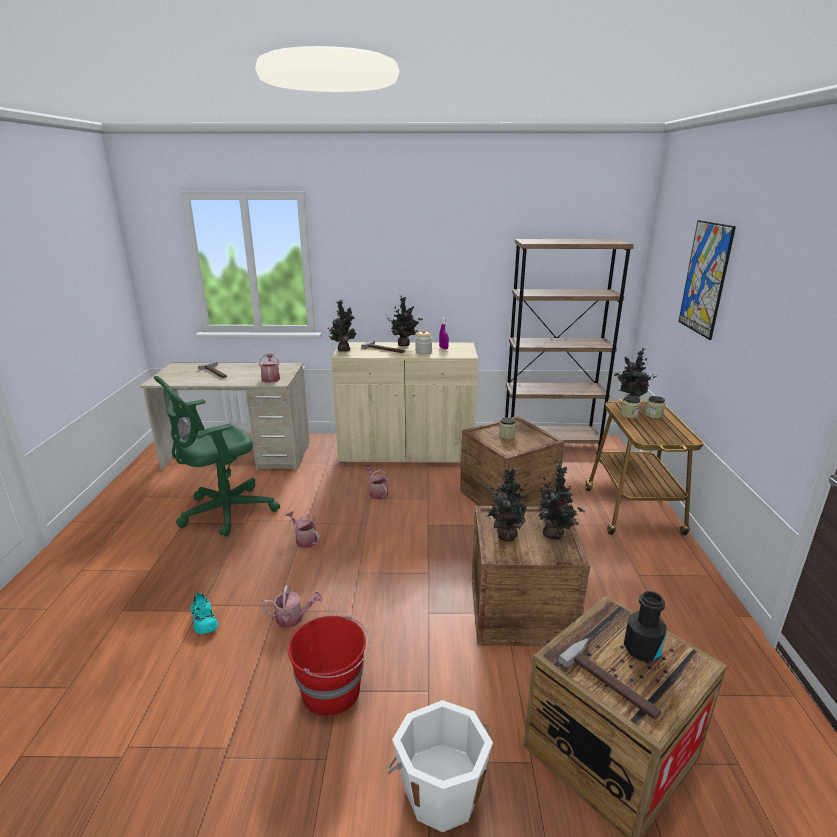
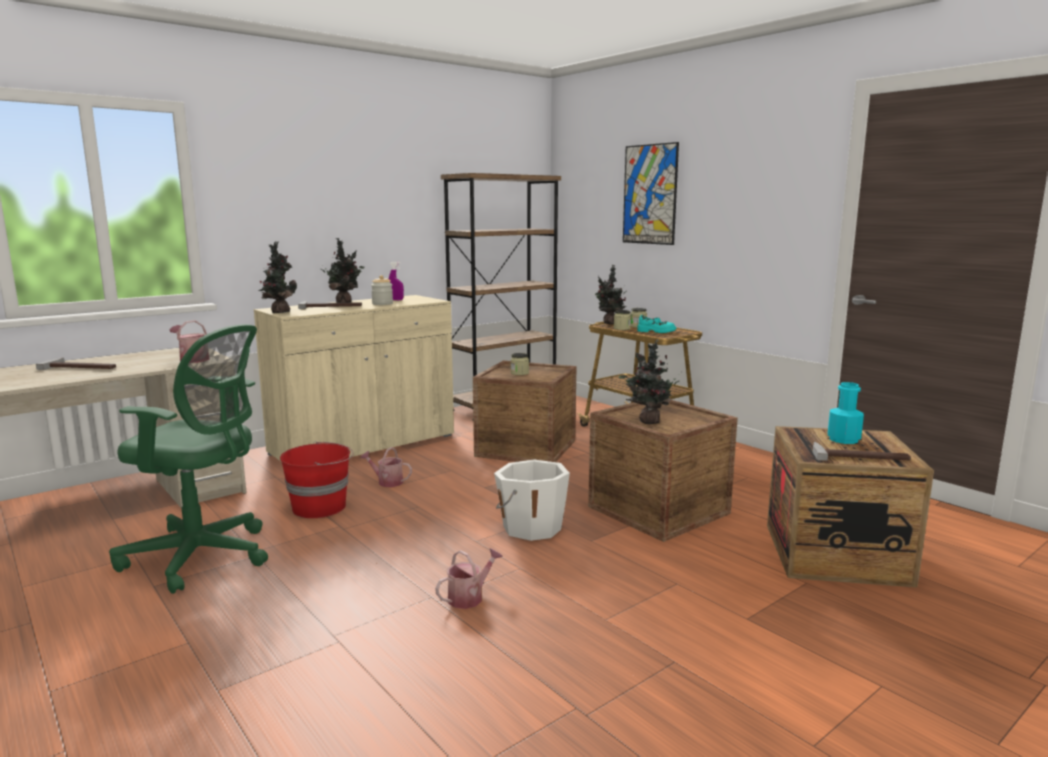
camera: 40 degrees left, 10 degrees down
green office chair [154,376,280,536] -> green office chair turned 90 degrees counterclockwise [109,324,268,594]
turquoise shoe [190,593,218,634] -> turquoise shoe moved to [637,315,676,333]
watering can [286,510,319,548] -> none
red bucket [288,616,370,716] -> red bucket moved to [280,441,353,518]
white bucket [388,700,493,832] -> white bucket moved to [494,460,570,541]
potted plant [534,463,585,539] -> none
black bottle [624,591,667,662] -> turquoise bottle [828,382,864,444]

